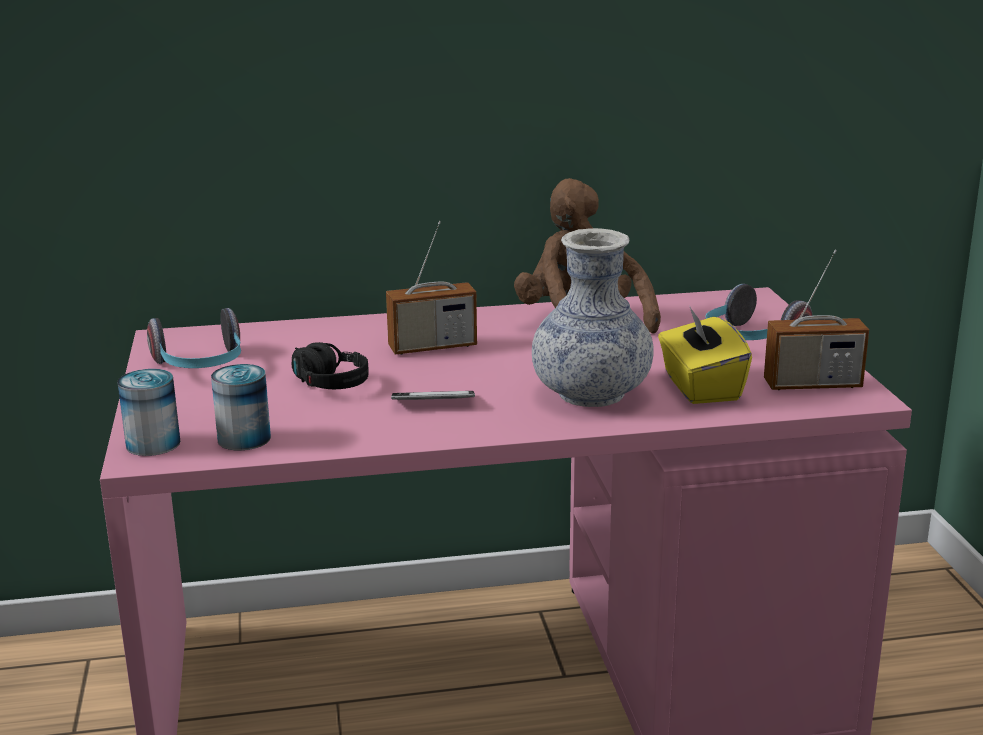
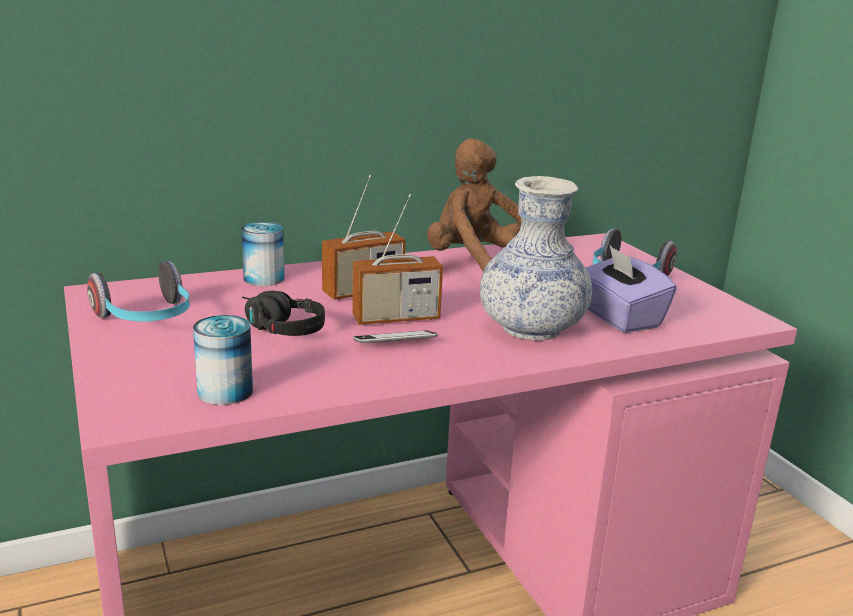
camera: 15 degrees left, 0 degrees up
can [117,369,180,456] -> can moved to [242,222,284,286]
yellow tissue box [658,305,752,404] -> purple tissue box [586,246,676,333]
radio [764,250,869,390] -> radio moved to [352,194,443,325]

